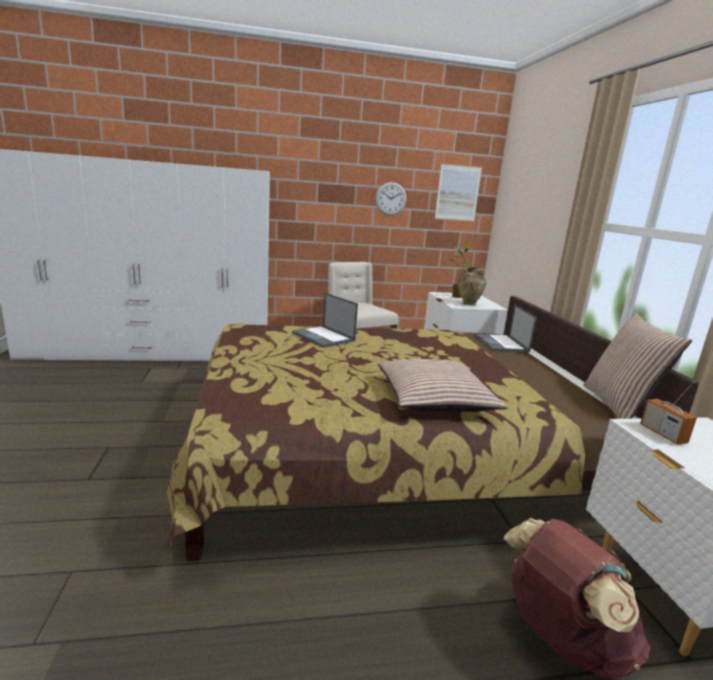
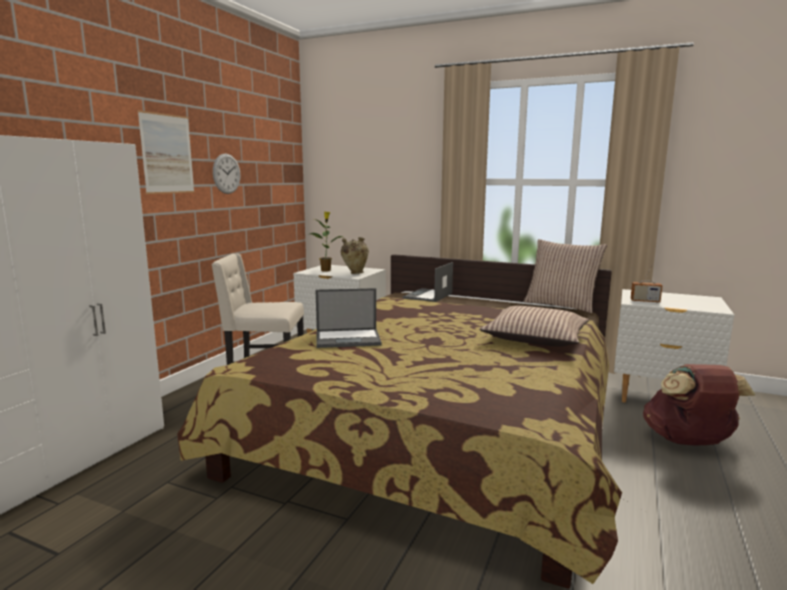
camera: 55 degrees left, 5 degrees down
picture [435,163,482,222] -> picture moved to [137,110,195,194]
laptop [475,305,537,353] -> laptop turned 90 degrees clockwise [403,262,453,302]

